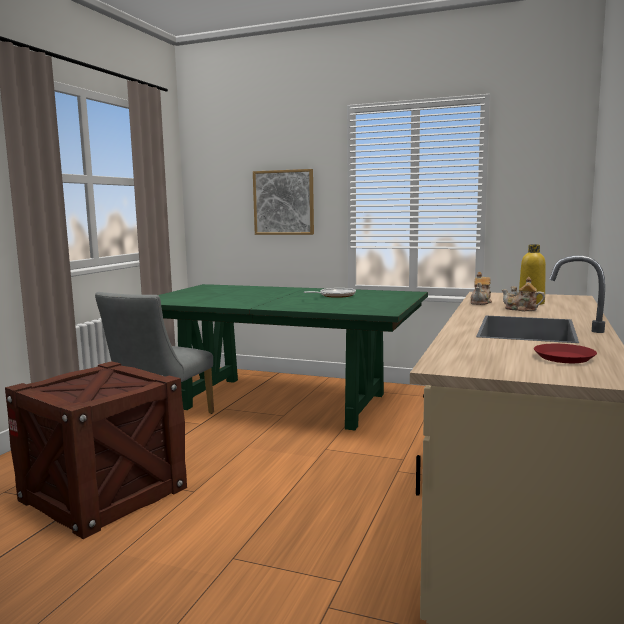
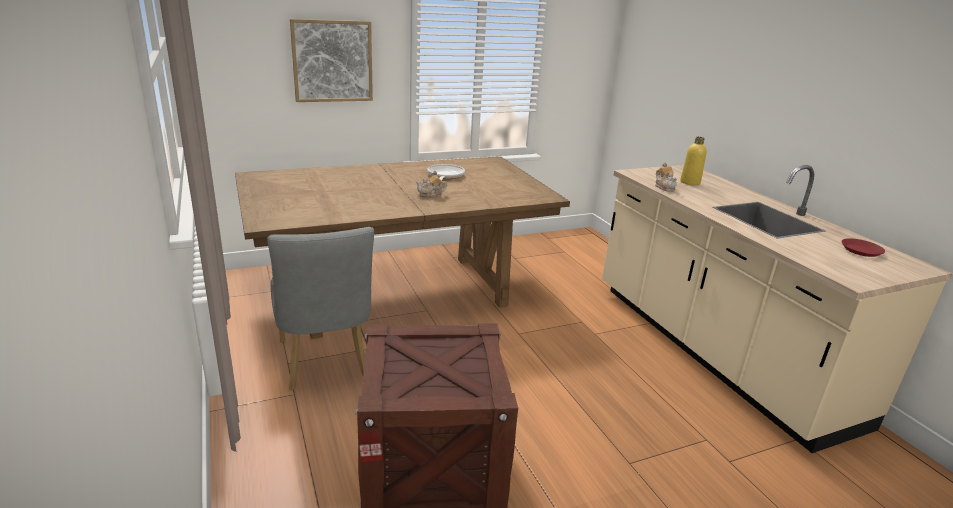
camera: 45 degrees left, 15 degrees up
green dining table [158,284,428,430] -> brown dining table [235,156,570,339]
teapot [502,277,545,311] -> teapot moved to [416,171,447,198]

